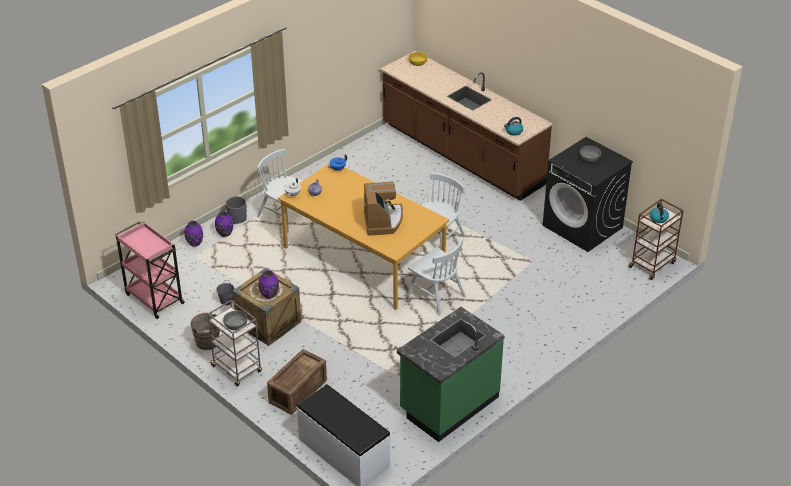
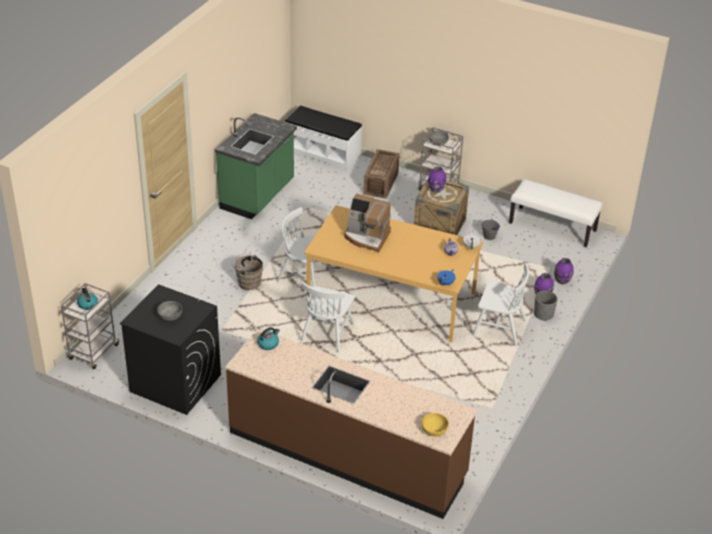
camera: 160 degrees right, 0 degrees up
pink cart [115,221,185,319] -> white bench [509,179,603,247]
brown bucket [190,313,220,350] -> brown bucket moved to [232,254,263,290]
coffee machine [364,182,403,236] -> coffee machine turned 45 degrees counterclockwise [344,194,391,253]
brown cart [628,199,684,280] -> grey cart [61,283,119,369]

